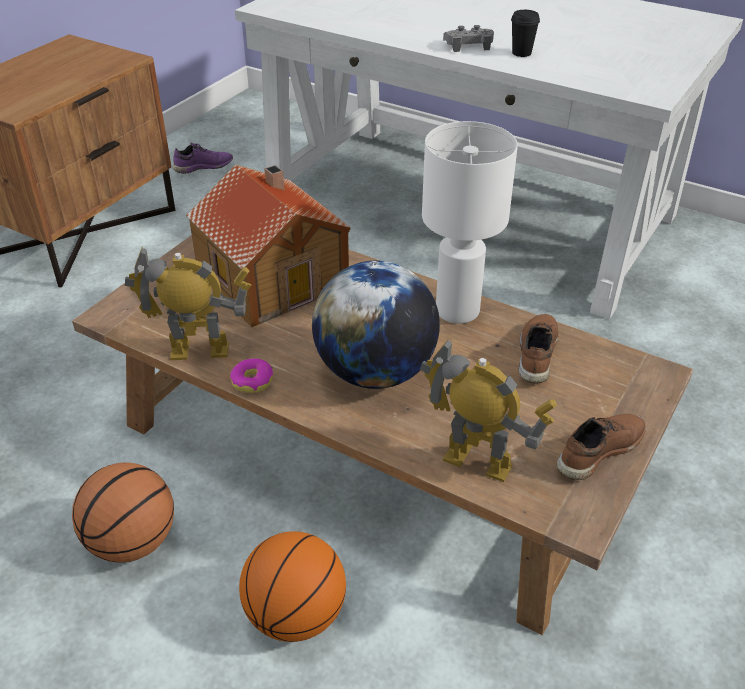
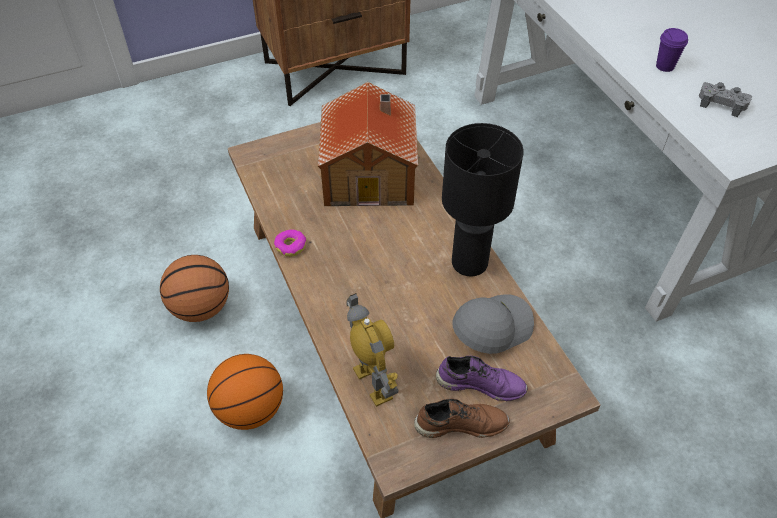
camera: 35 degrees right, 10 degrees up
toy robot [125,247,251,360] -> none
purple shoe [173,143,233,174] -> purple shoe moved to [436,356,528,401]
globe [312,261,440,389] -> none
white table lamp [422,121,518,324] -> black table lamp [442,123,524,276]
grey game controller [443,25,494,52] -> grey game controller moved to [699,82,752,117]
black cup [511,10,540,57] -> purple cup [656,28,688,72]
brown shoe [518,314,558,383] -> grey cap [452,294,534,354]

